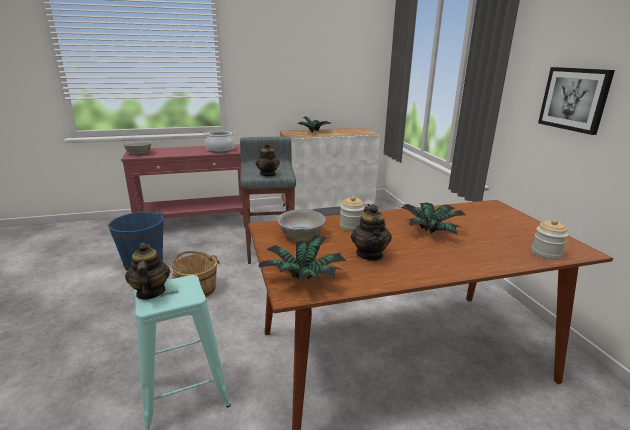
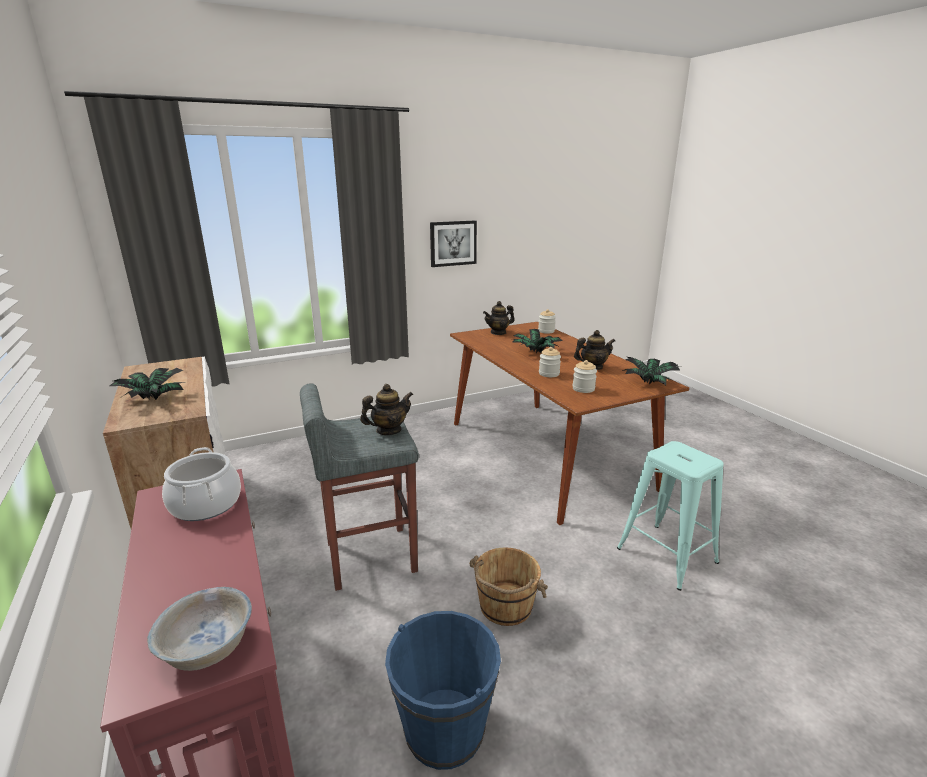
camera: 100 degrees left, 0 degrees up
teapot [125,243,170,300] -> teapot moved to [483,301,515,335]
white bowl [277,209,326,241] -> jar [572,360,597,393]

